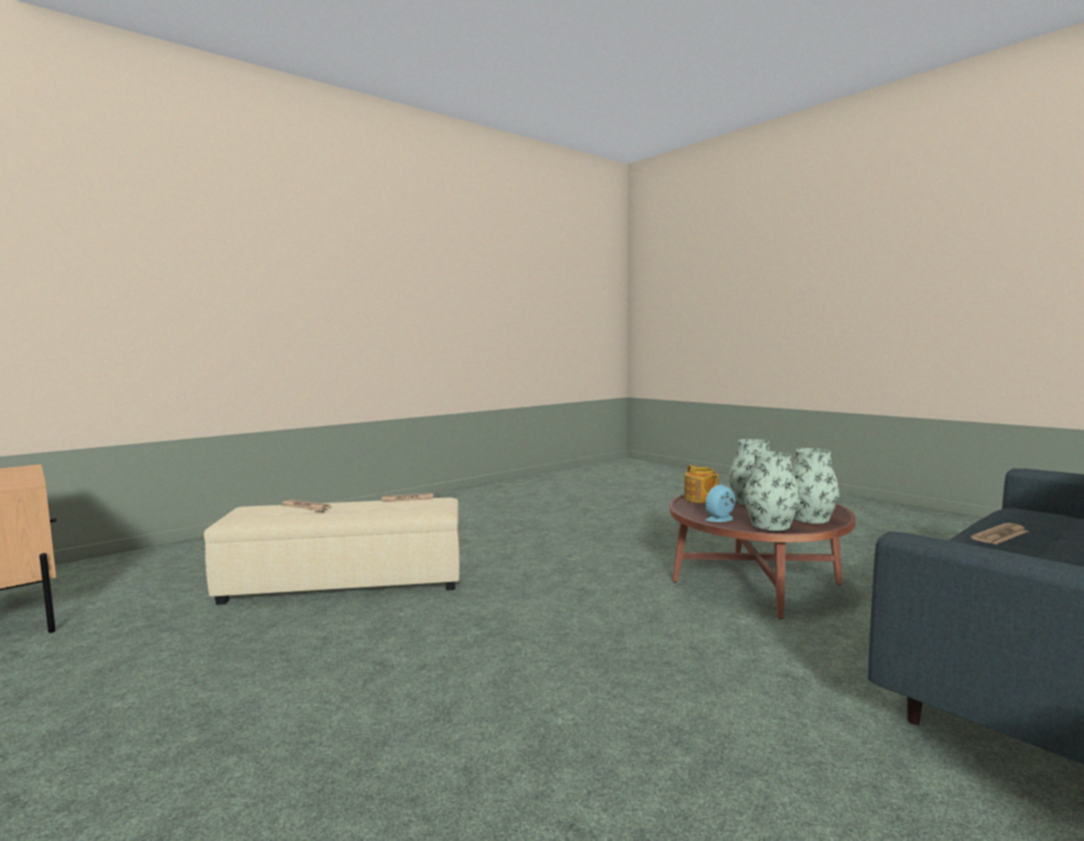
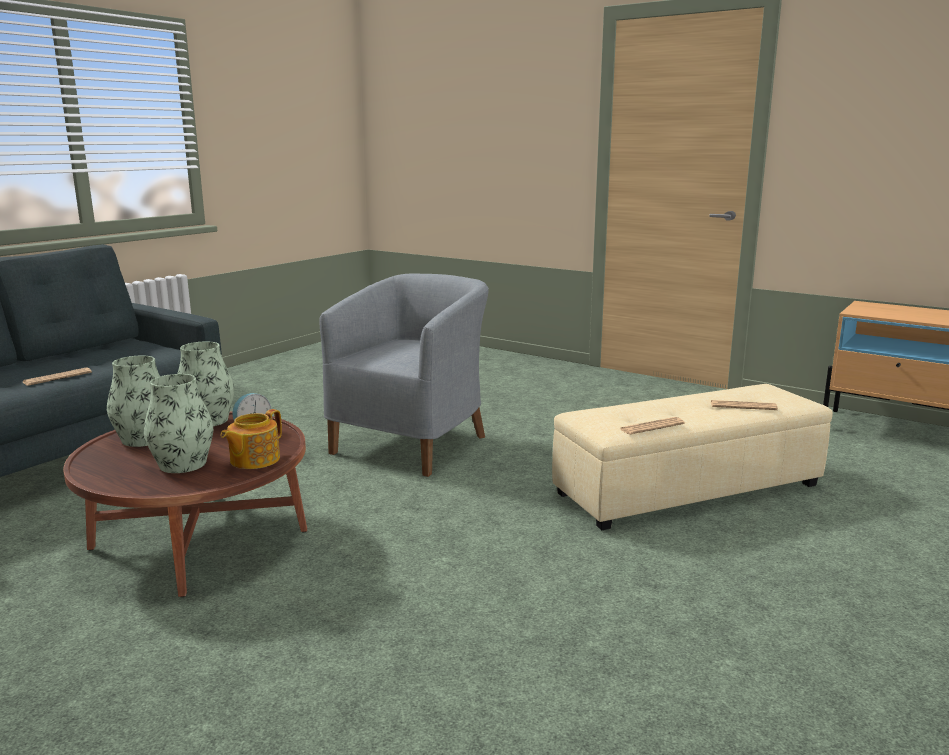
camera: 165 degrees right, 10 degrees up
teapot [684,465,719,503] -> teapot turned 120 degrees counterclockwise [220,409,282,469]
none -> grey armchair [320,273,489,477]

